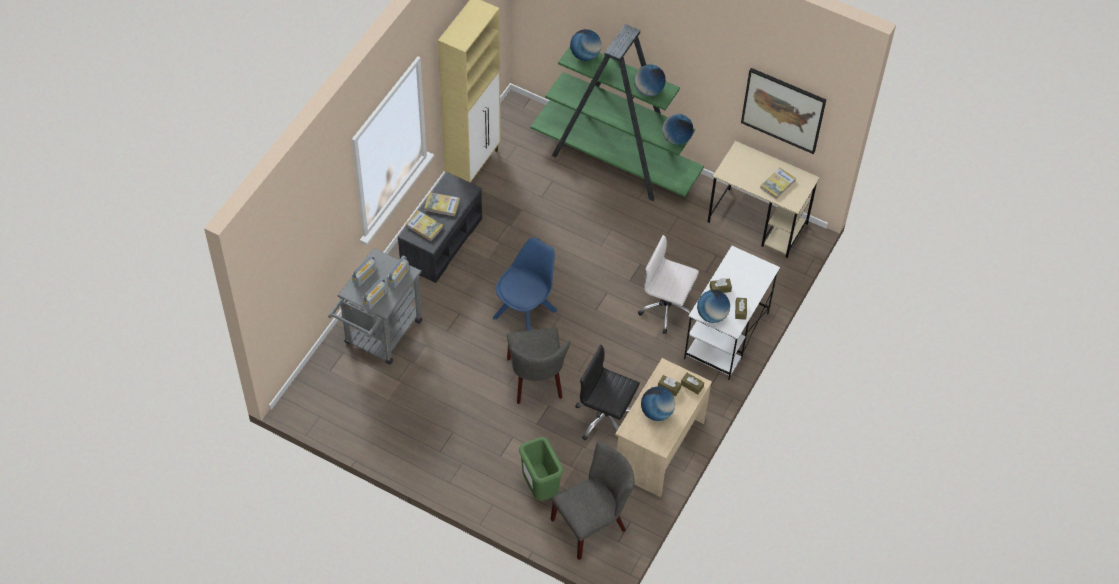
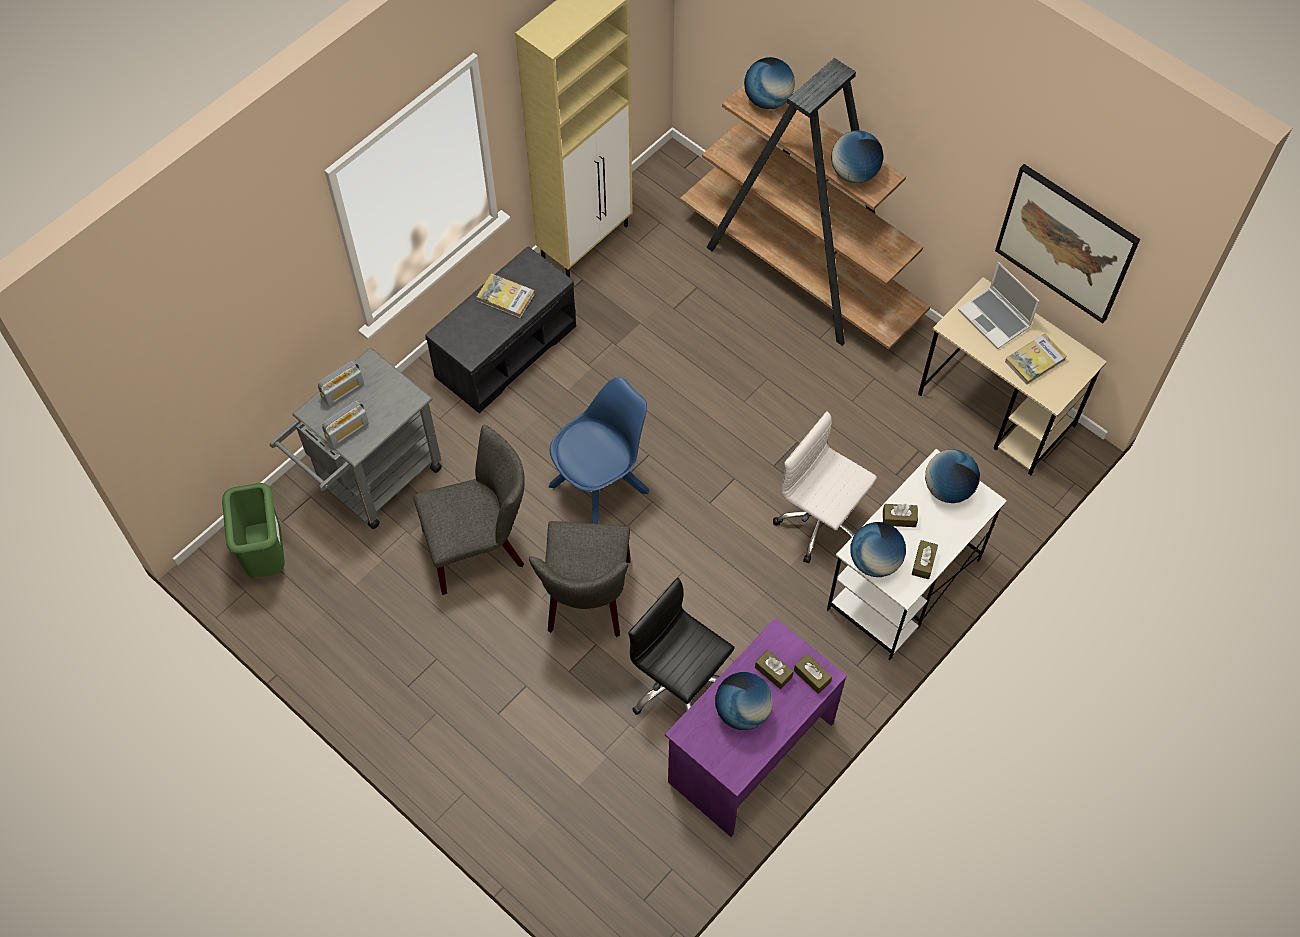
camera: 15 degrees right, 5 degrees up
radio [387,256,409,288] -> none
book [406,210,443,241] -> none
green trash can [519,437,564,501] -> green trash can moved to [222,483,285,578]
green bookcase [530,24,704,201] -> brown bookcase [680,58,931,350]
grey chair [551,441,634,560] -> grey chair moved to [413,425,525,595]
beige desk [615,358,712,497] -> purple desk [665,618,847,837]
globe [662,114,693,145] -> globe moved to [925,449,980,503]
none -> laptop [958,262,1039,349]

